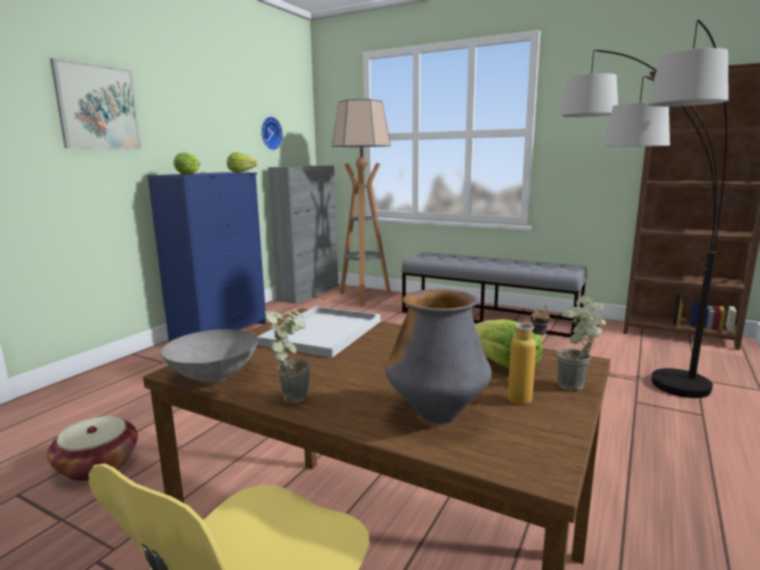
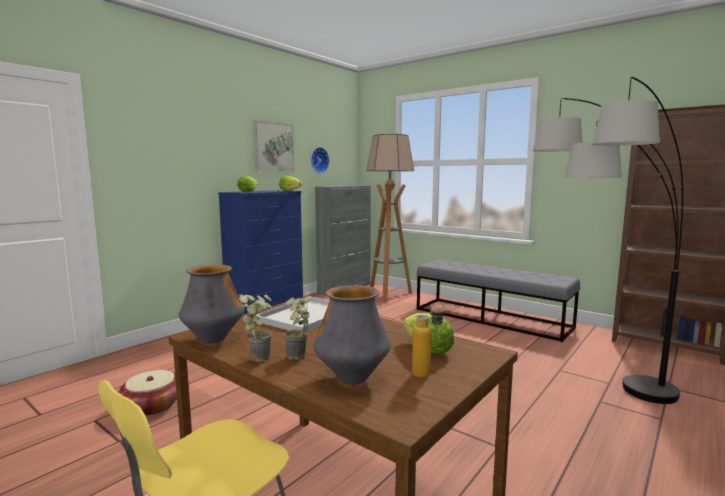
camera: 10 degrees right, 5 degrees down
picture [50,58,141,149] -> picture moved to [253,121,295,172]
grey bowl [161,329,258,383] -> vase [179,265,244,344]
potted plant [556,294,606,390] -> potted plant moved to [284,289,312,360]

